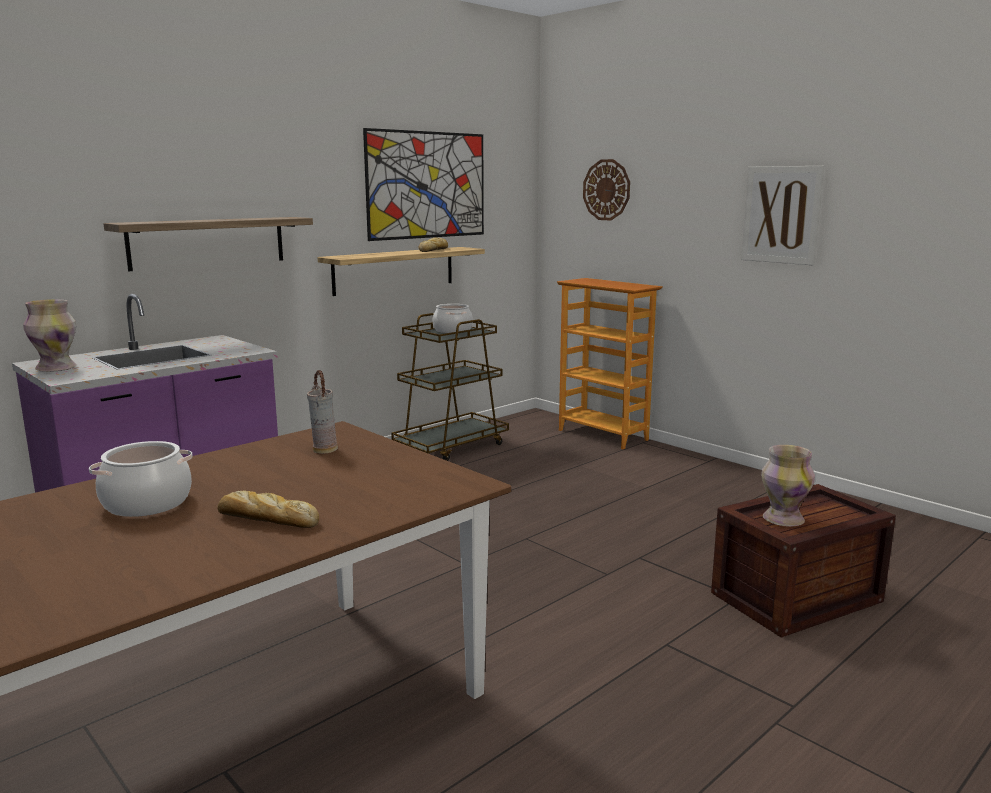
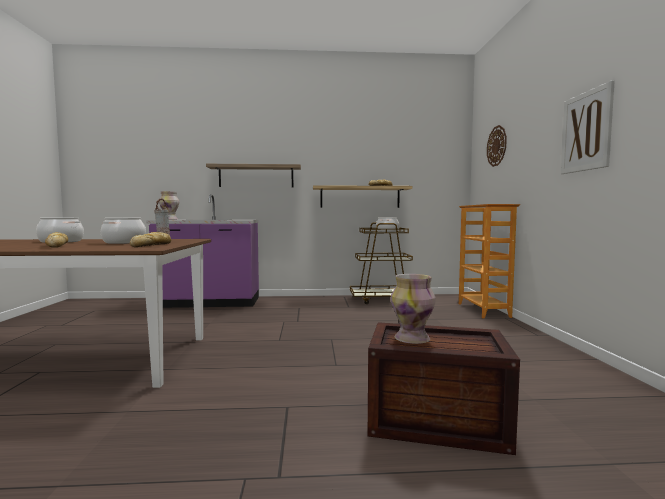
camera: 40 degrees right, 10 degrees down
picture [363,128,484,241] -> none
none -> cooking pot [101,218,146,244]
none -> bread [130,232,171,247]

